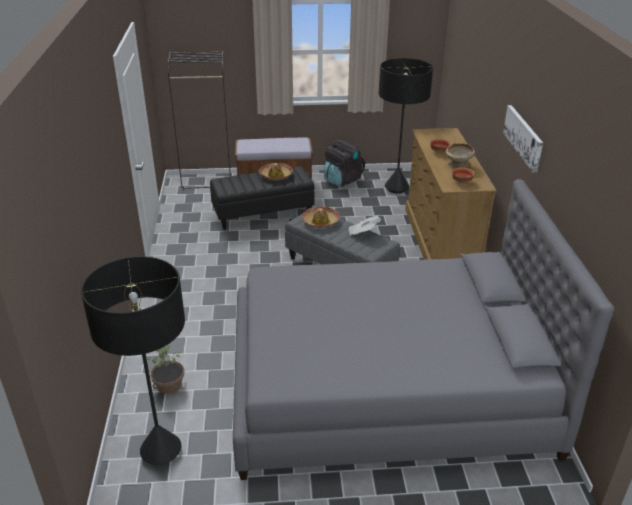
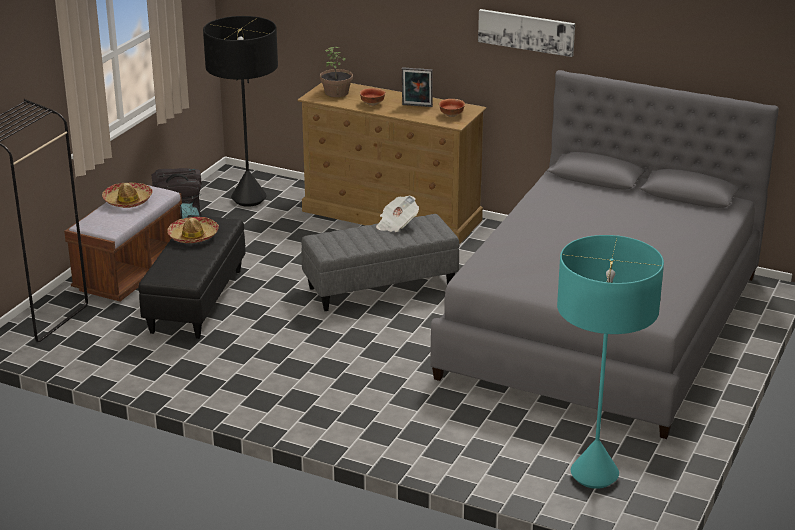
camera: 60 degrees left, 5 degrees down
black floor lamp [81,256,185,465] -> turquoise floor lamp [557,235,664,489]
potted plant [148,345,184,394] -> potted plant moved to [320,47,353,97]
hat [302,206,340,228] -> hat moved to [102,182,153,208]
beige bowl [446,143,475,169] -> picture frame [402,67,433,107]

